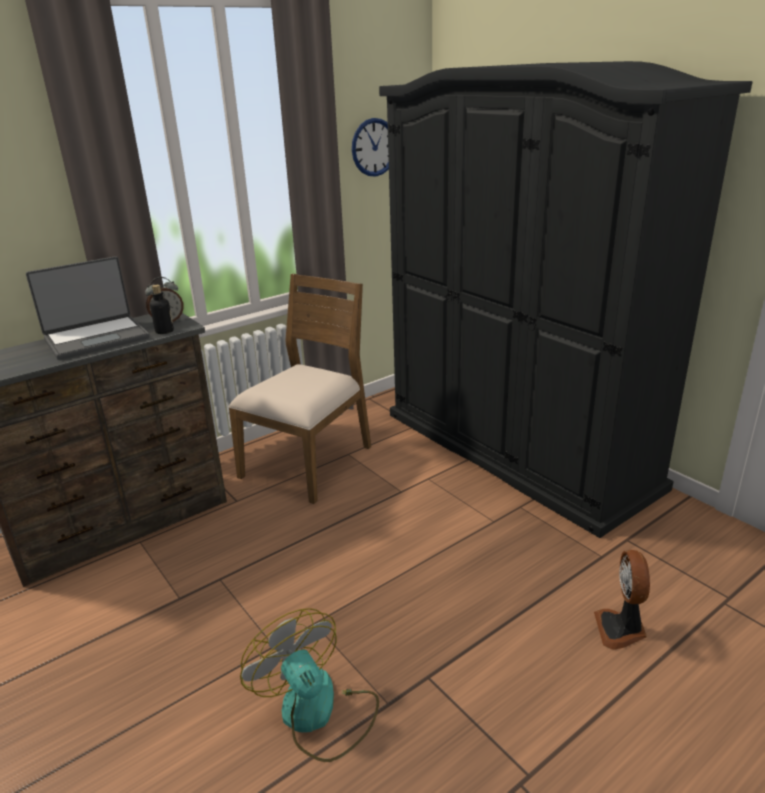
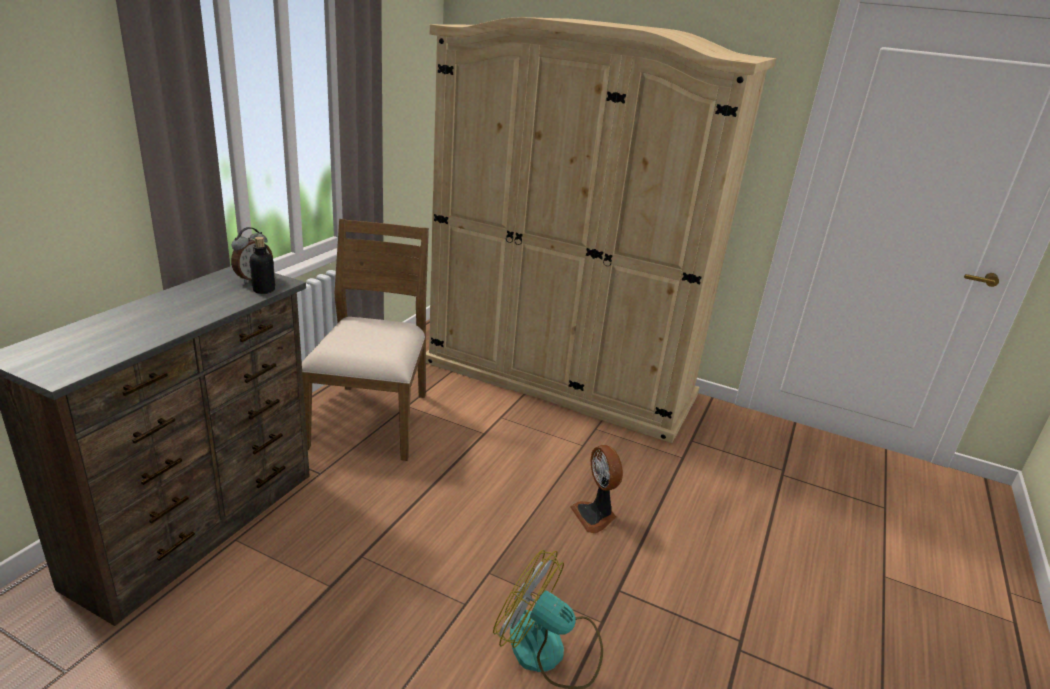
camera: 30 degrees left, 0 degrees up
laptop [26,256,149,360] -> none
wall clock [352,118,389,177] -> none
black wardrobe [379,61,753,538] -> beige wardrobe [426,17,776,443]
fan [594,550,650,650] -> fan moved to [570,445,623,533]

